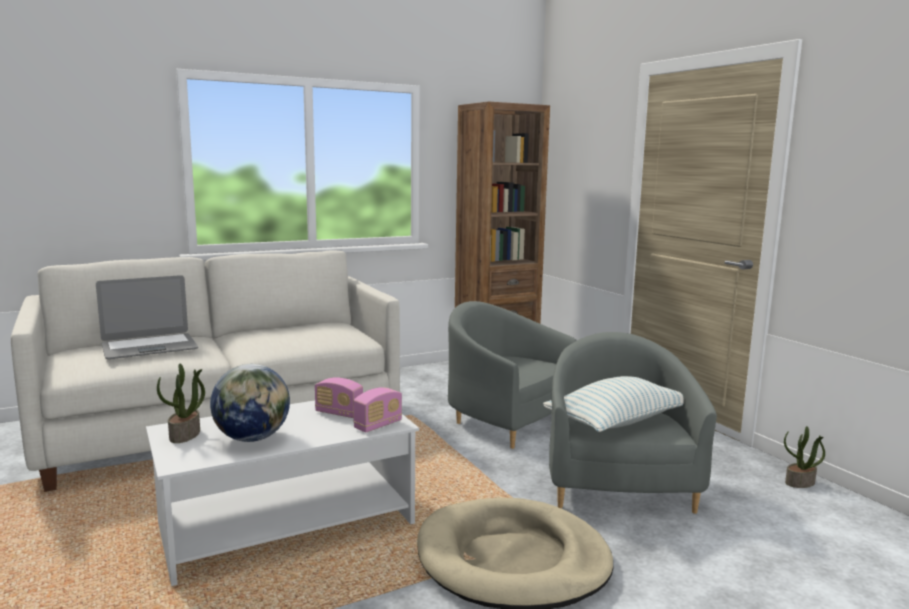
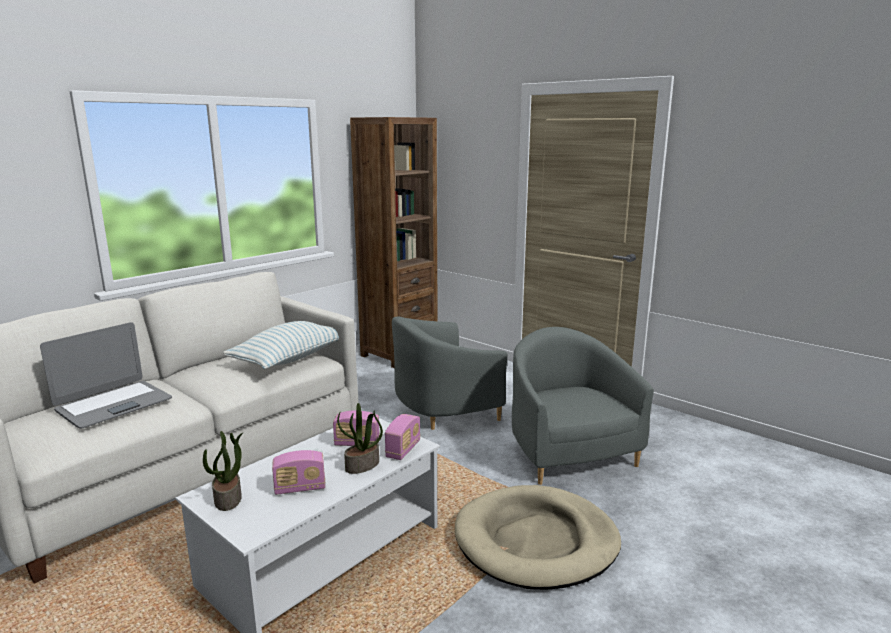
camera: 20 degrees left, 5 degrees up
globe [210,364,290,442] -> radio [272,450,325,495]
grey armchair [448,301,577,449] -> grey armchair turned 45 degrees counterclockwise [392,317,507,430]
pillow [543,376,684,432] -> pillow moved to [223,321,339,369]
potted plant [784,426,825,488] -> potted plant moved to [337,403,383,474]

